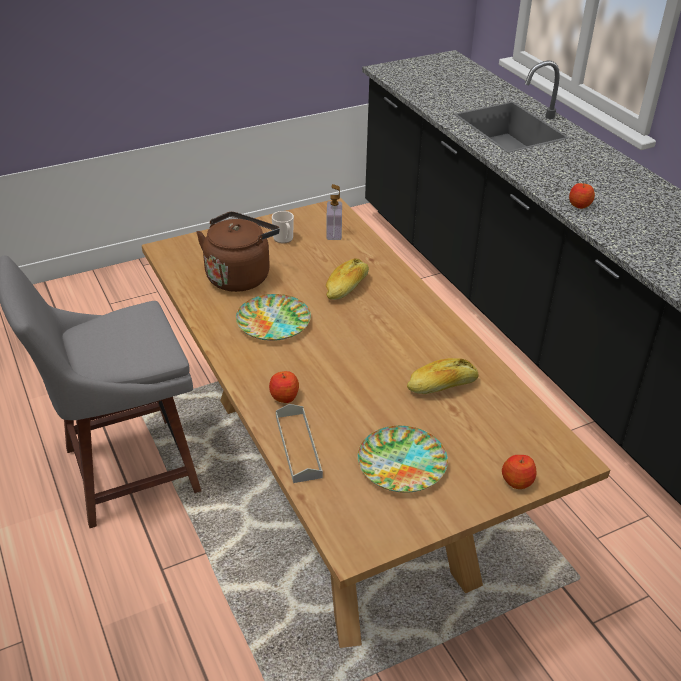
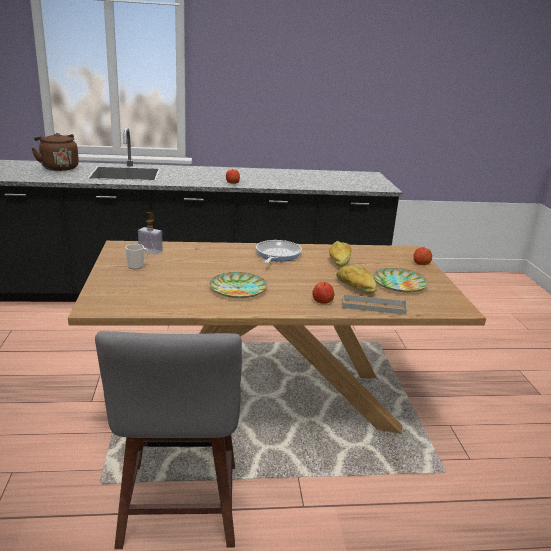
camera: 70 degrees left, 15 degrees down
brown kettle [196,212,280,292] -> brown kettle moved to [32,133,79,171]
bread [326,258,369,300] -> bread moved to [336,266,377,294]
none -> frying pan [256,240,302,264]

